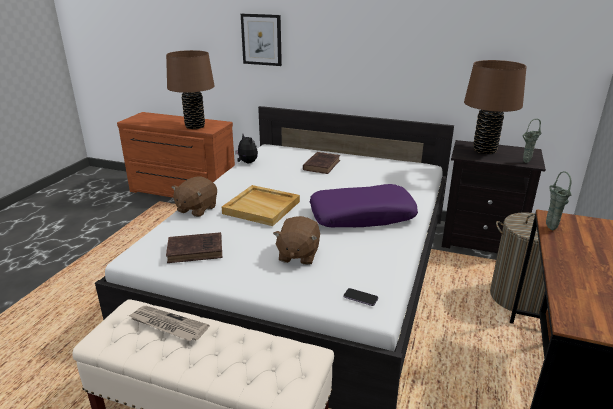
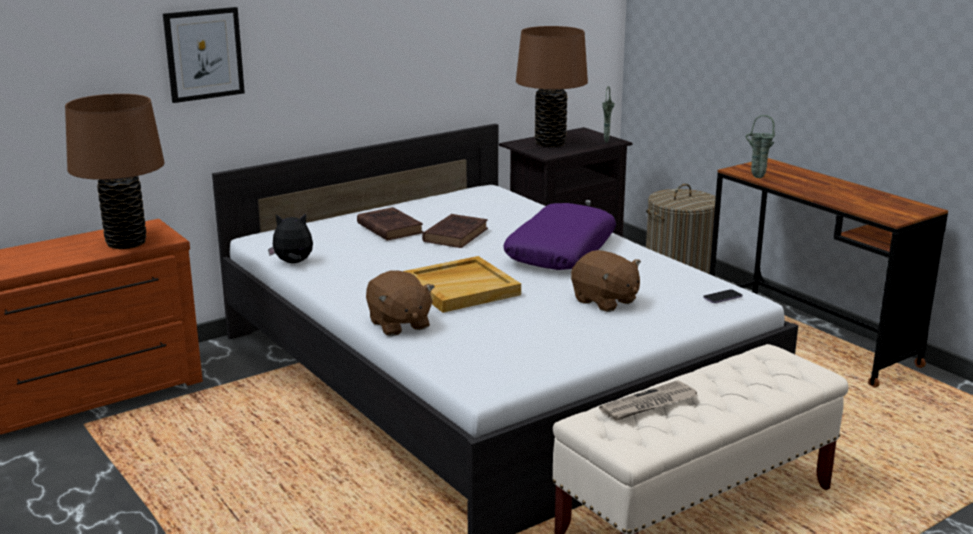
camera: 55 degrees left, 5 degrees down
brown book [166,232,223,263] -> brown book moved to [422,214,488,248]

